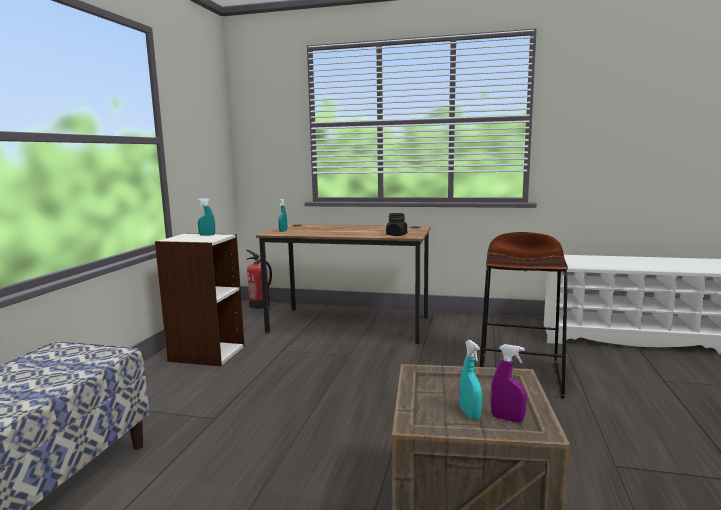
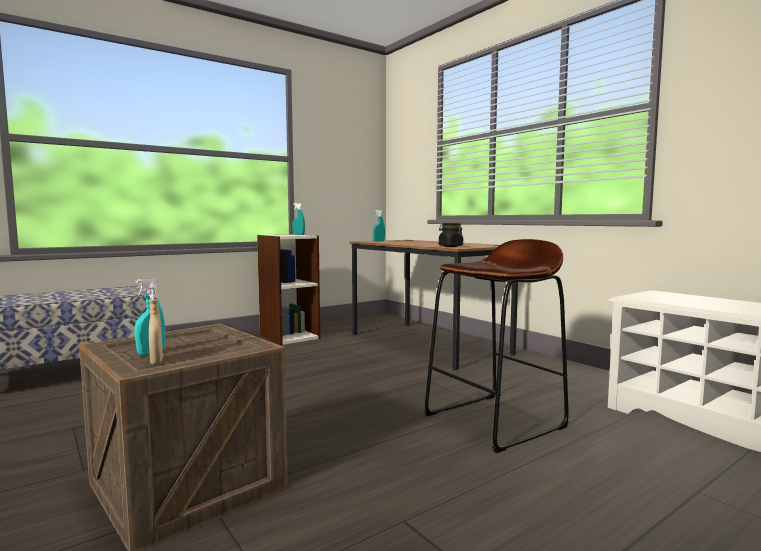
camera: 40 degrees right, 5 degrees down
fire extinguisher [246,249,272,309] -> none
purple spray bottle [491,344,527,422] -> beige spray bottle [149,282,163,364]

